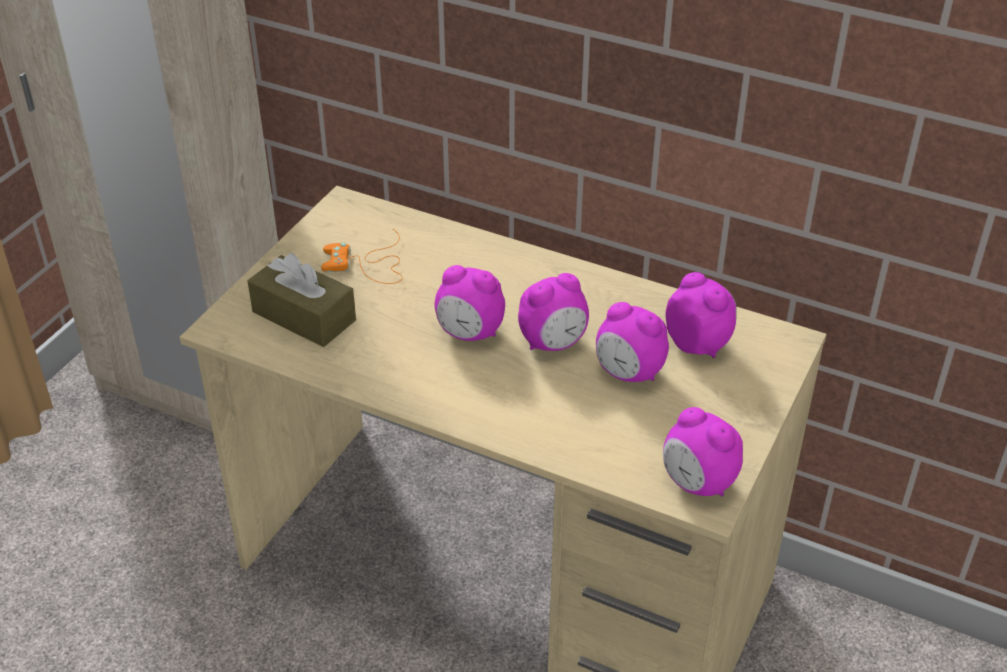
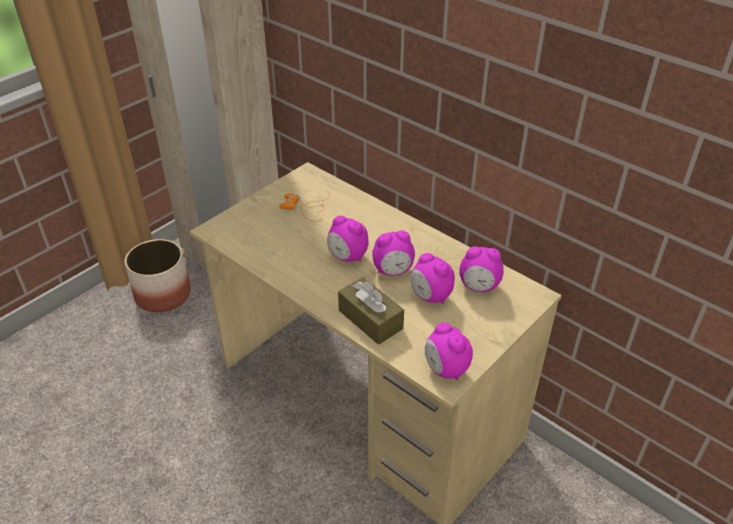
camera: 15 degrees right, 0 degrees up
brown tissue box [247,253,356,347] -> brown tissue box moved to [338,277,404,345]
alarm clock [665,272,736,358] -> alarm clock turned 120 degrees clockwise [459,246,504,292]
none -> planter [124,239,191,312]

